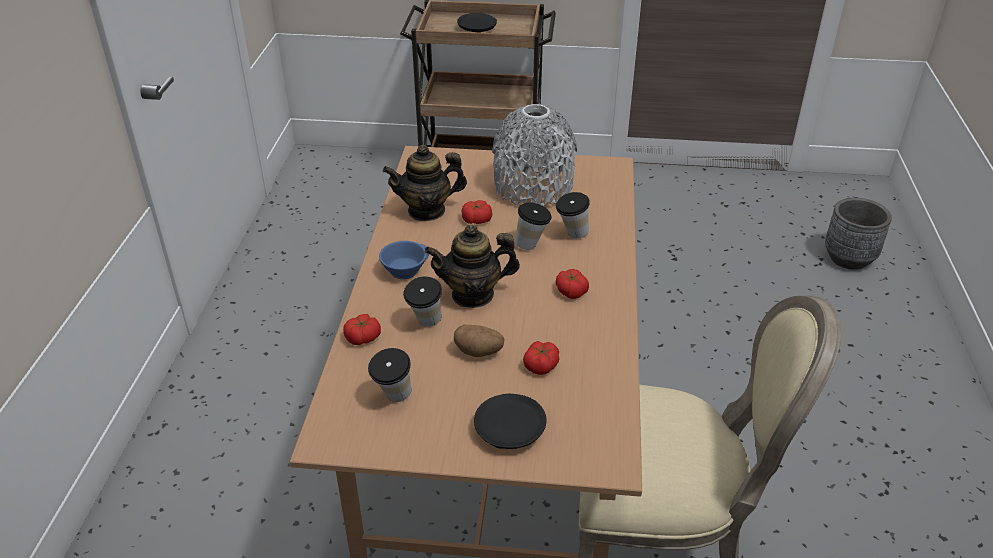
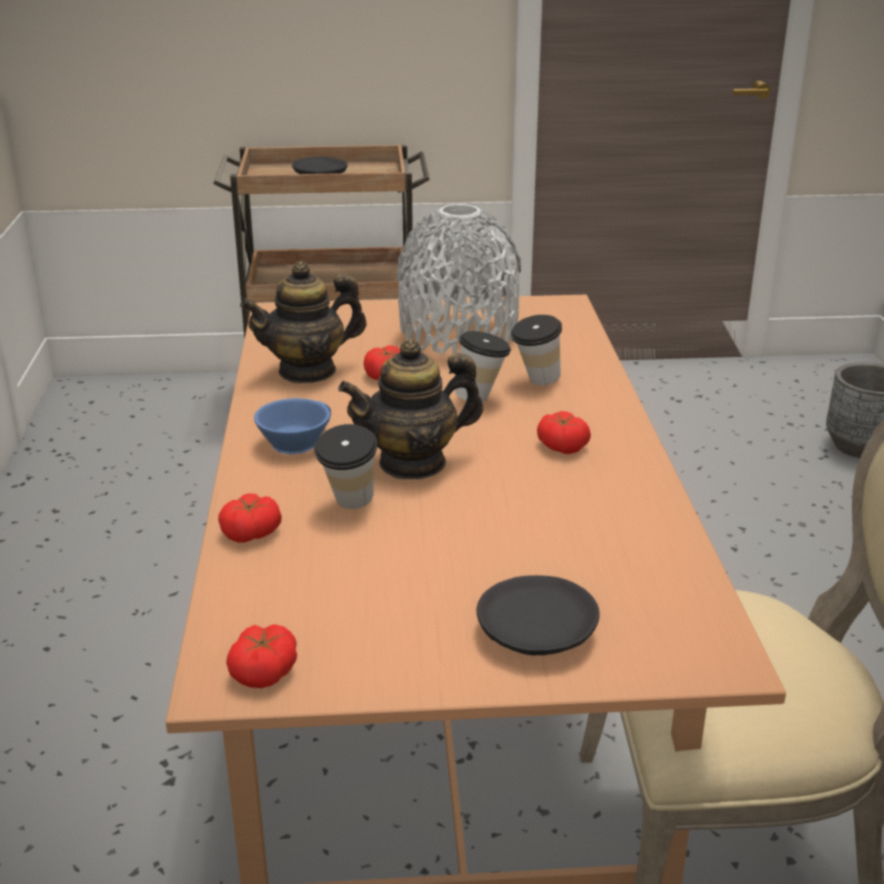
camera: 10 degrees left, 10 degrees down
cup [368,348,411,402] -> none
potato [454,325,504,357] -> none
tomato [523,341,559,375] -> tomato moved to [226,624,297,688]

